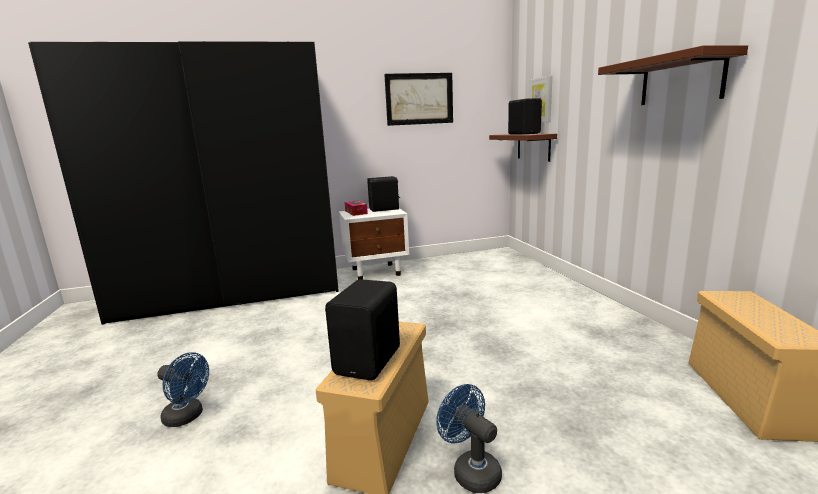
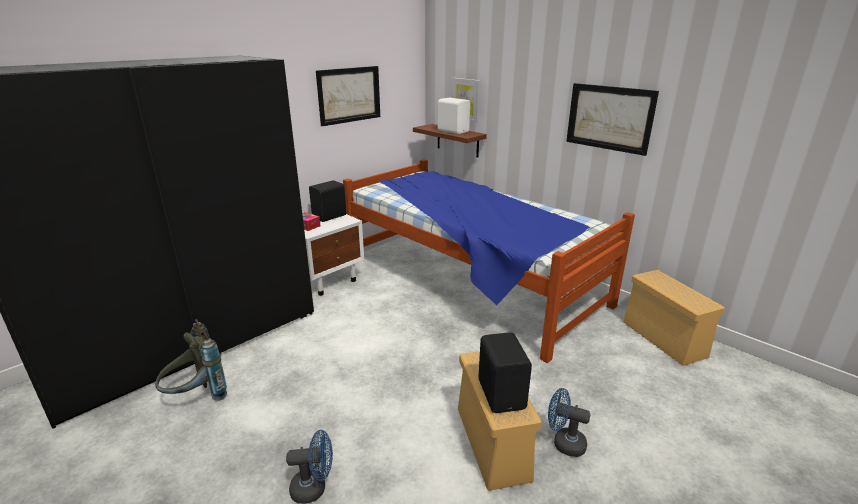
camera: 30 degrees left, 10 degrees up
black speaker [508,98,542,135] -> white speaker [438,98,470,134]
brown shelf [598,45,748,105] -> picture [566,83,659,156]
none -> grey backpack [155,319,227,401]
none -> bed [343,159,635,363]

